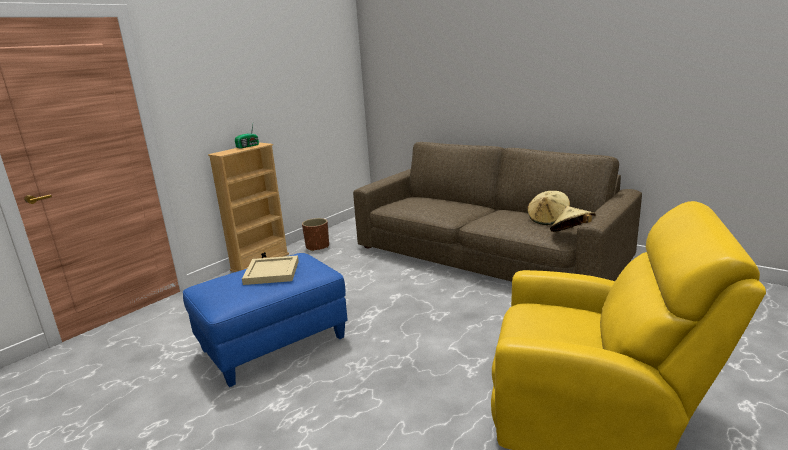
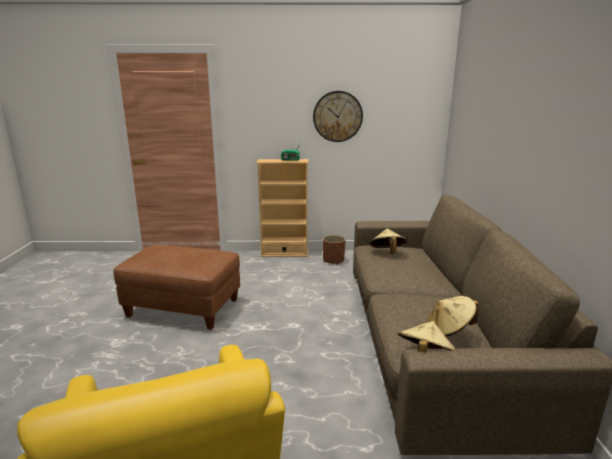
camera: 50 degrees right, 0 degrees up
blue ottoman [183,253,348,387] -> brown ottoman [113,244,240,330]
beige tray [242,255,299,285] -> none
none -> wall clock [313,91,363,142]
none -> beige hat [369,229,407,254]

